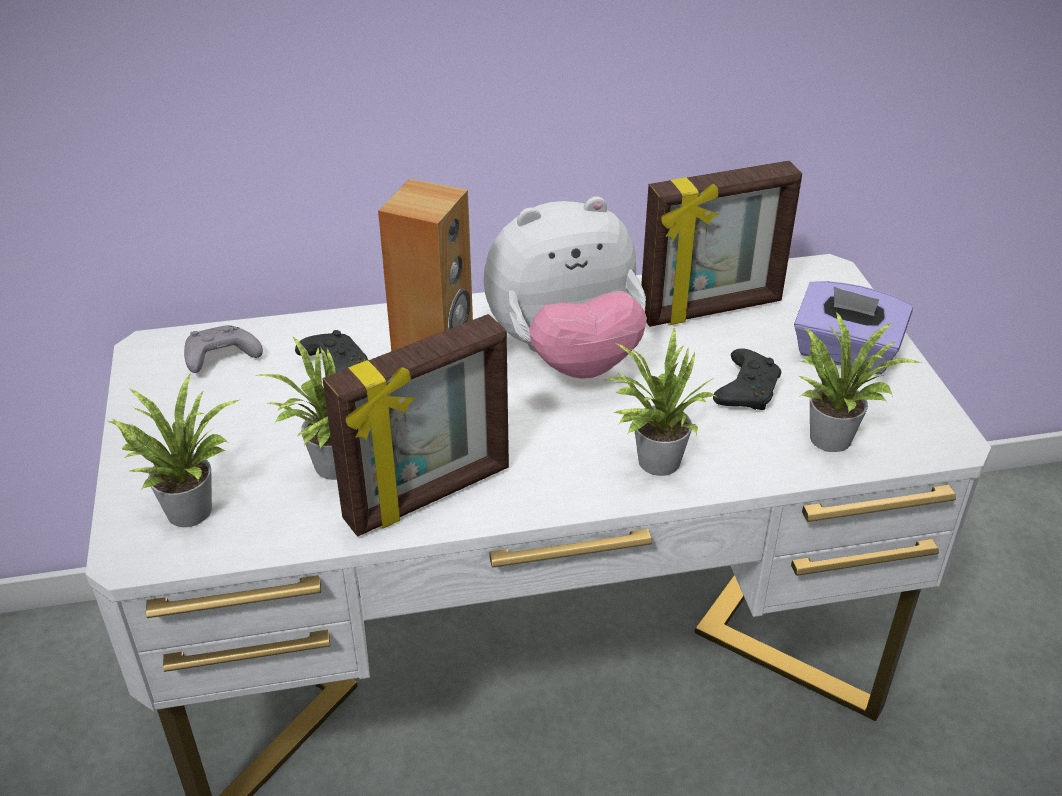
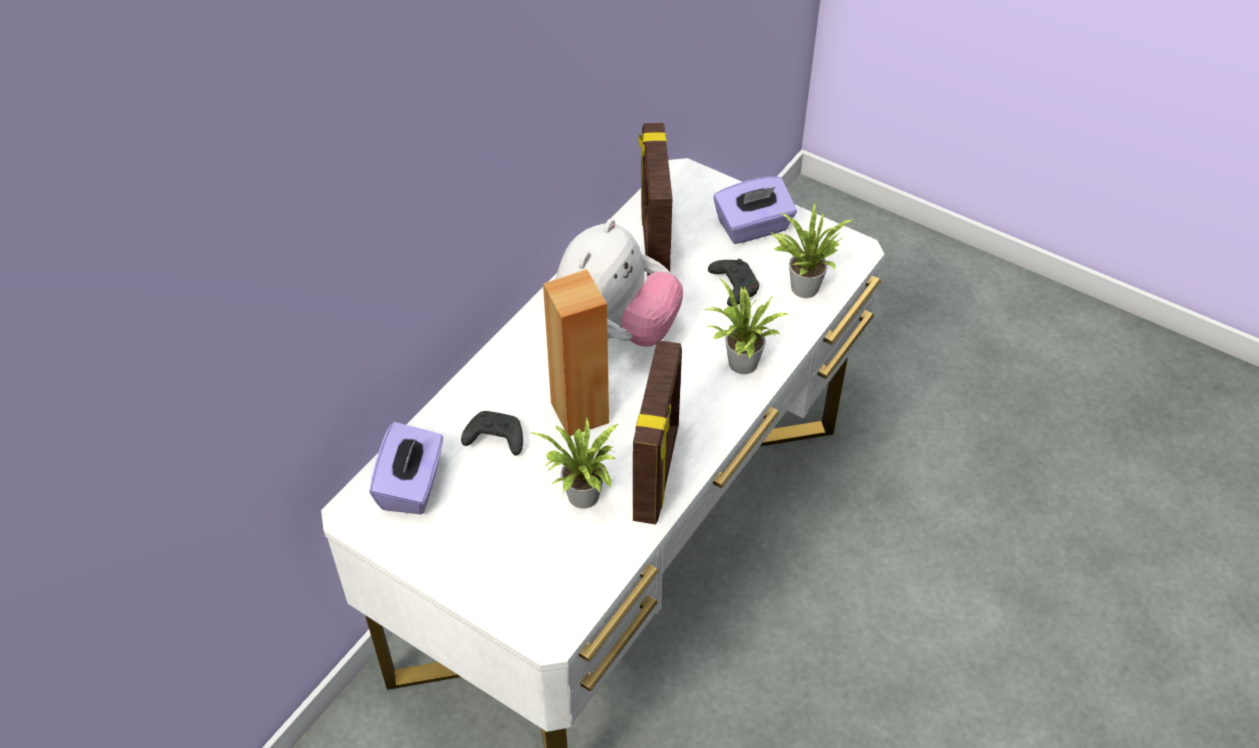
camera: 45 degrees left, 10 degrees up
potted plant [108,375,239,527] -> none
grey game controller [184,325,263,373] -> purple tissue box [369,422,443,514]
picture frame [641,161,802,327] -> picture frame turned 150 degrees clockwise [638,123,672,277]

